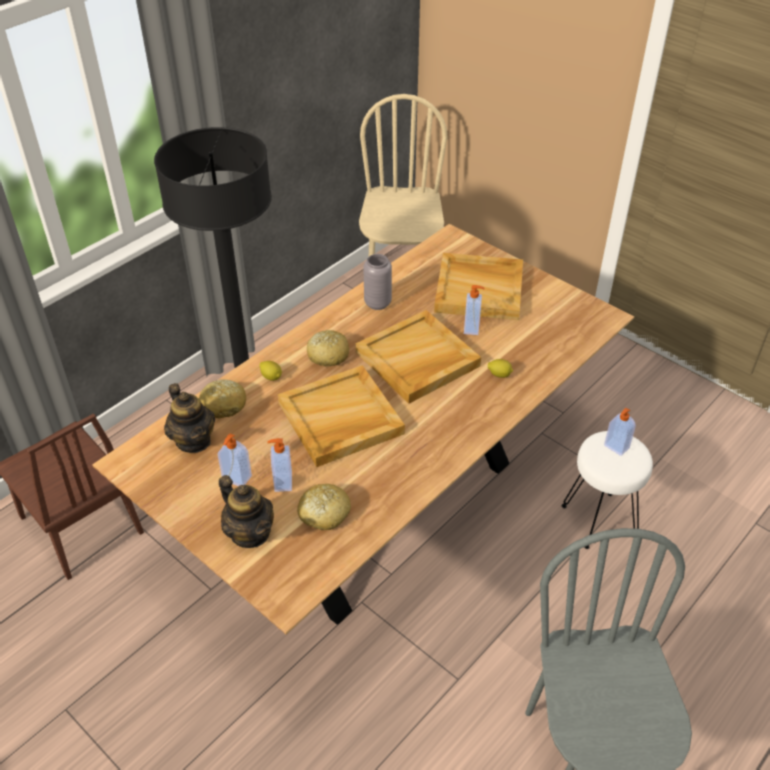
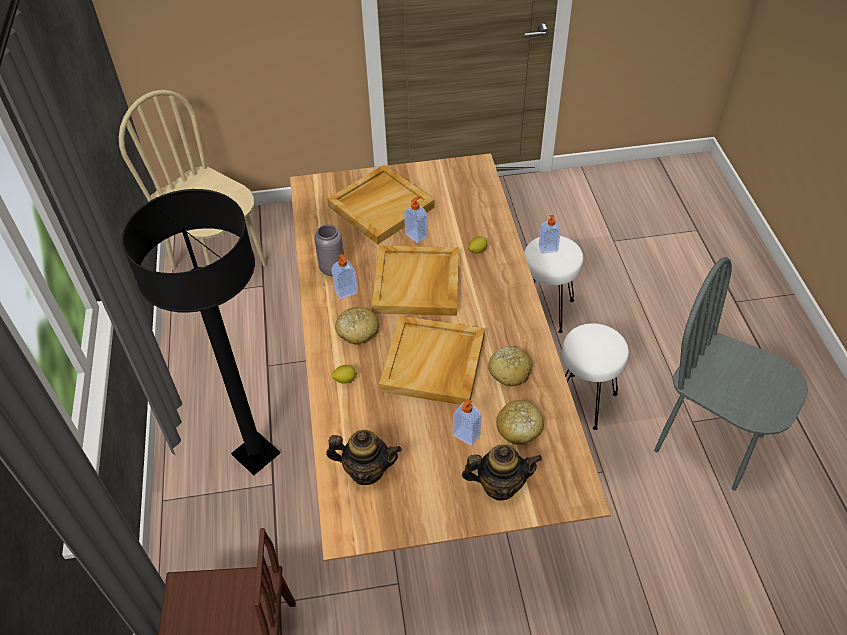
camera: 50 degrees left, 5 degrees up
bread [199,379,246,419] -> bread moved to [488,346,533,386]
soap dispenser [218,433,252,486] -> soap dispenser moved to [331,254,358,299]
none -> white stool [562,323,629,430]

